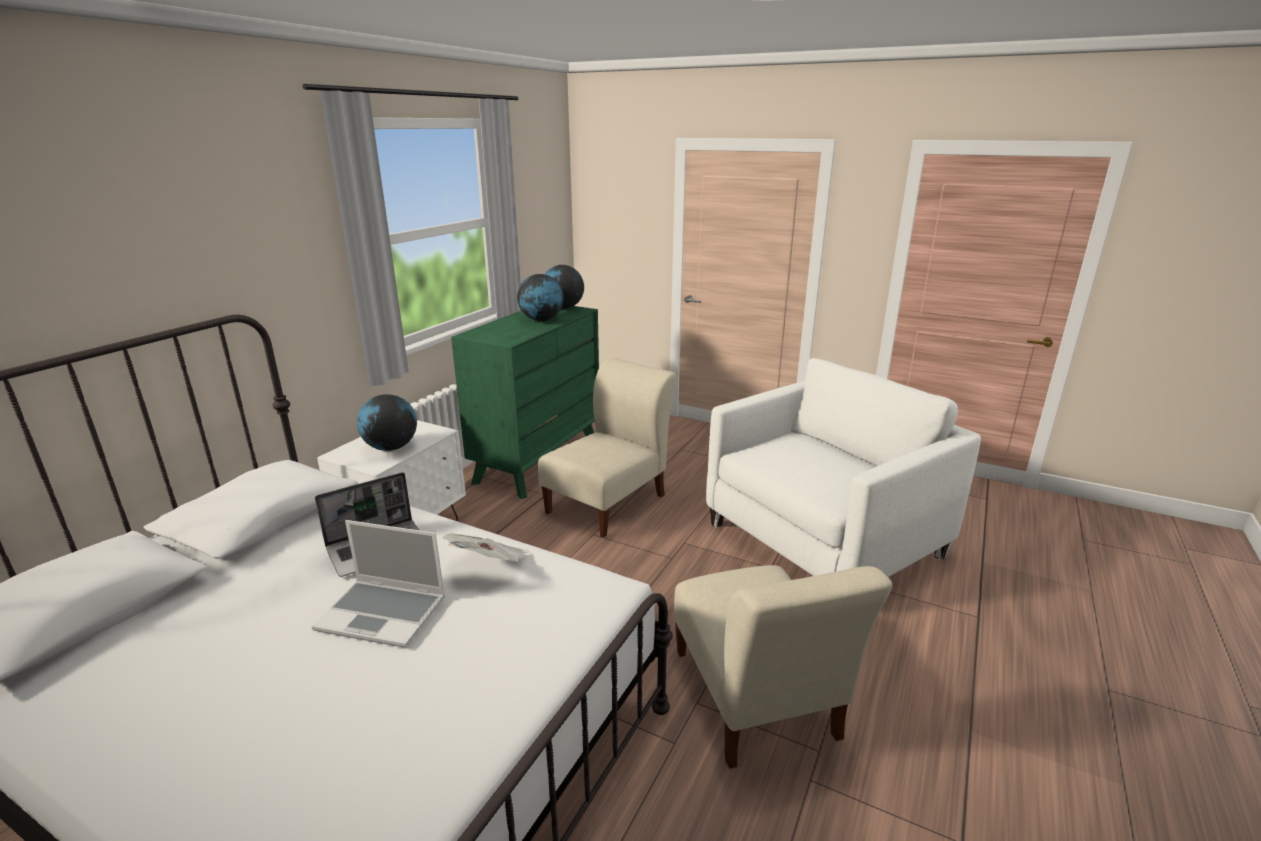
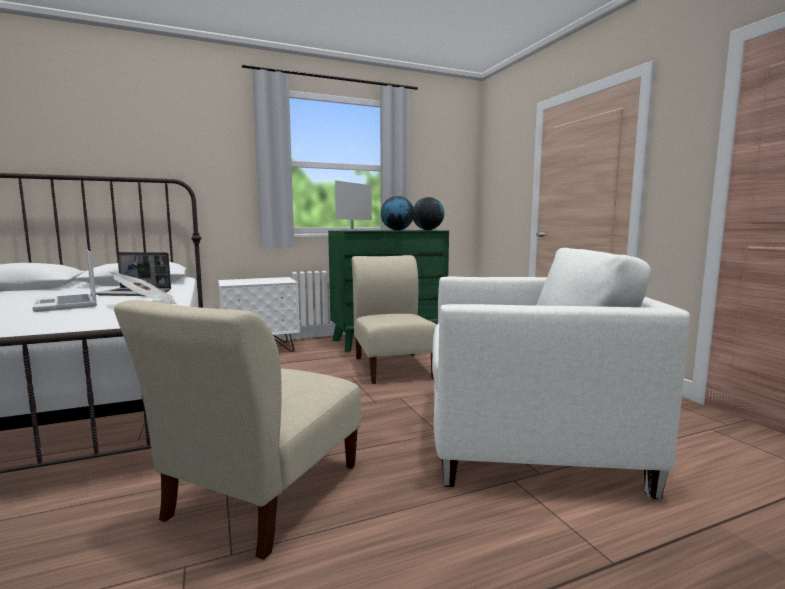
camera: 40 degrees right, 15 degrees down
globe [357,394,417,451] -> none
beige chair [538,358,676,538] -> beige chair turned 90 degrees counterclockwise [352,255,437,384]
none -> monitor [335,181,372,231]

